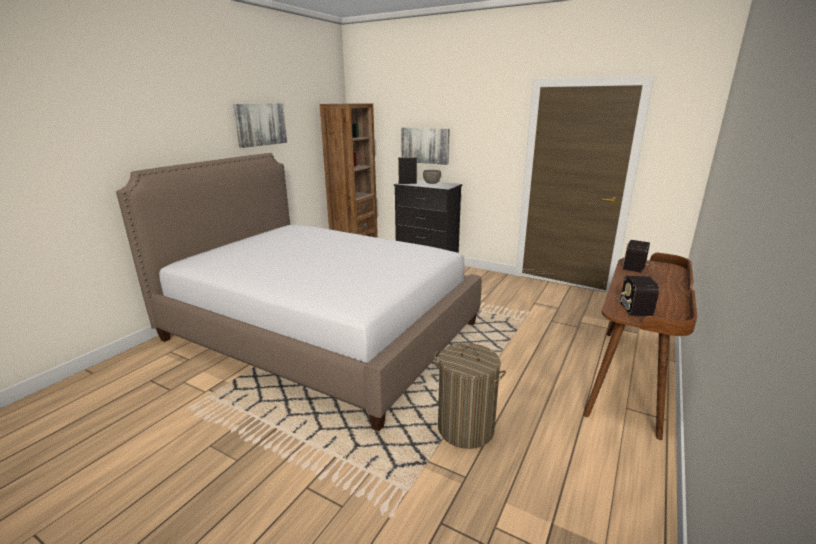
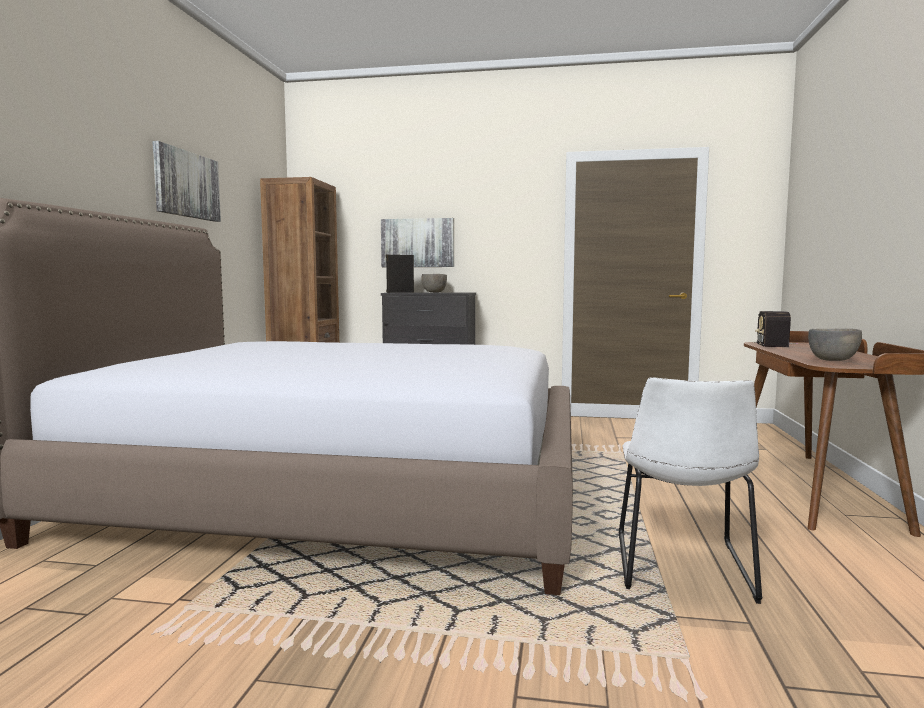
camera: 20 degrees left, 15 degrees down
laundry basket [434,343,506,449] -> white chair [619,377,762,604]
radio [615,276,659,317] -> grey bowl [808,328,862,361]

